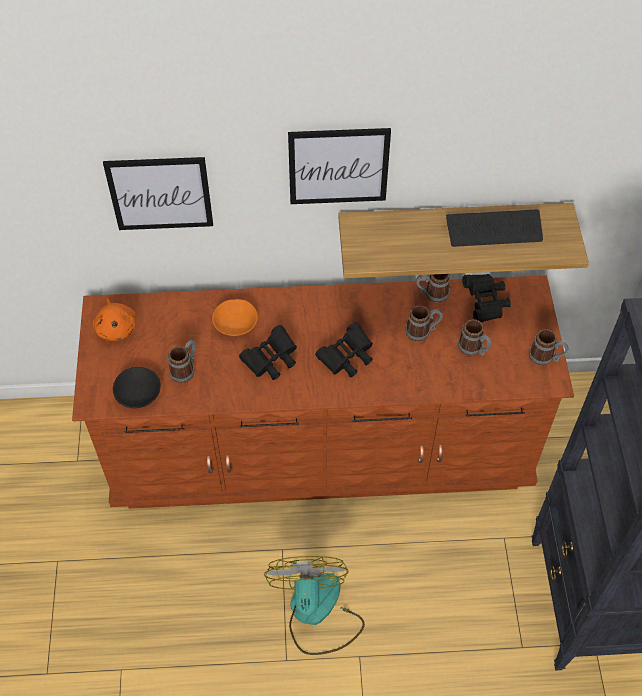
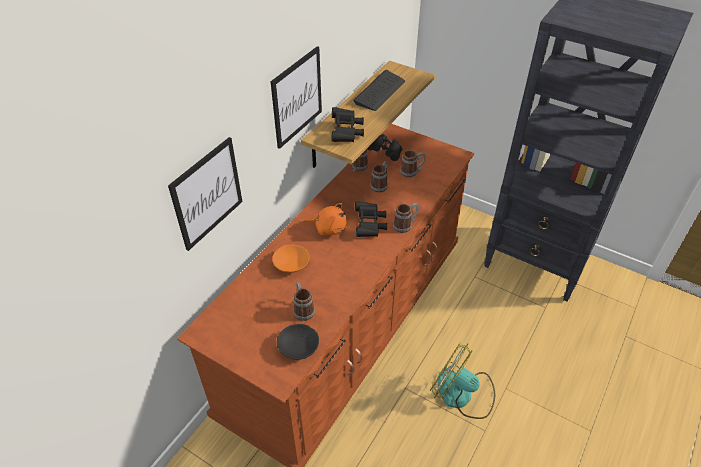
camera: 55 degrees left, 10 degrees down
orange plush toy [93,298,136,341] -> orange plush toy moved to [304,203,347,235]
black binoculars [239,325,297,380] -> black binoculars moved to [331,107,364,142]
mug [529,329,569,366] -> mug moved to [393,203,419,233]

